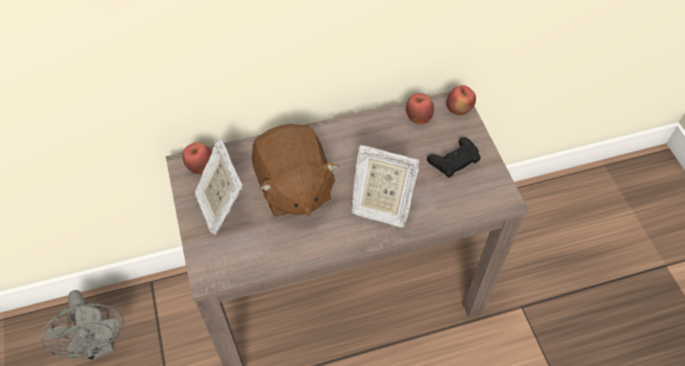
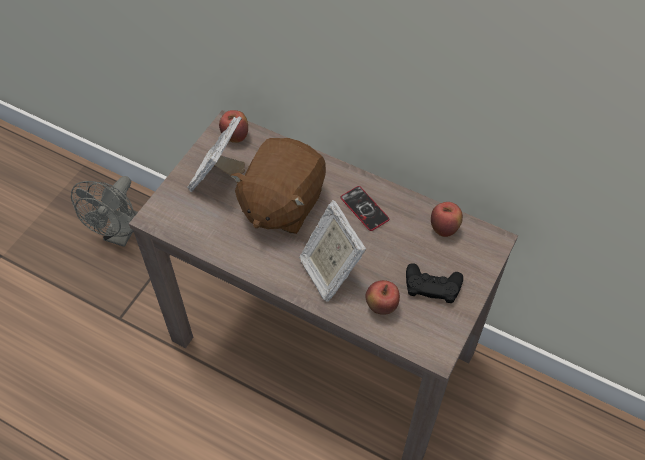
camera: 45 degrees right, 0 degrees up
apple [446,85,476,115] -> apple moved to [366,280,400,315]
none -> phone [340,186,389,231]

